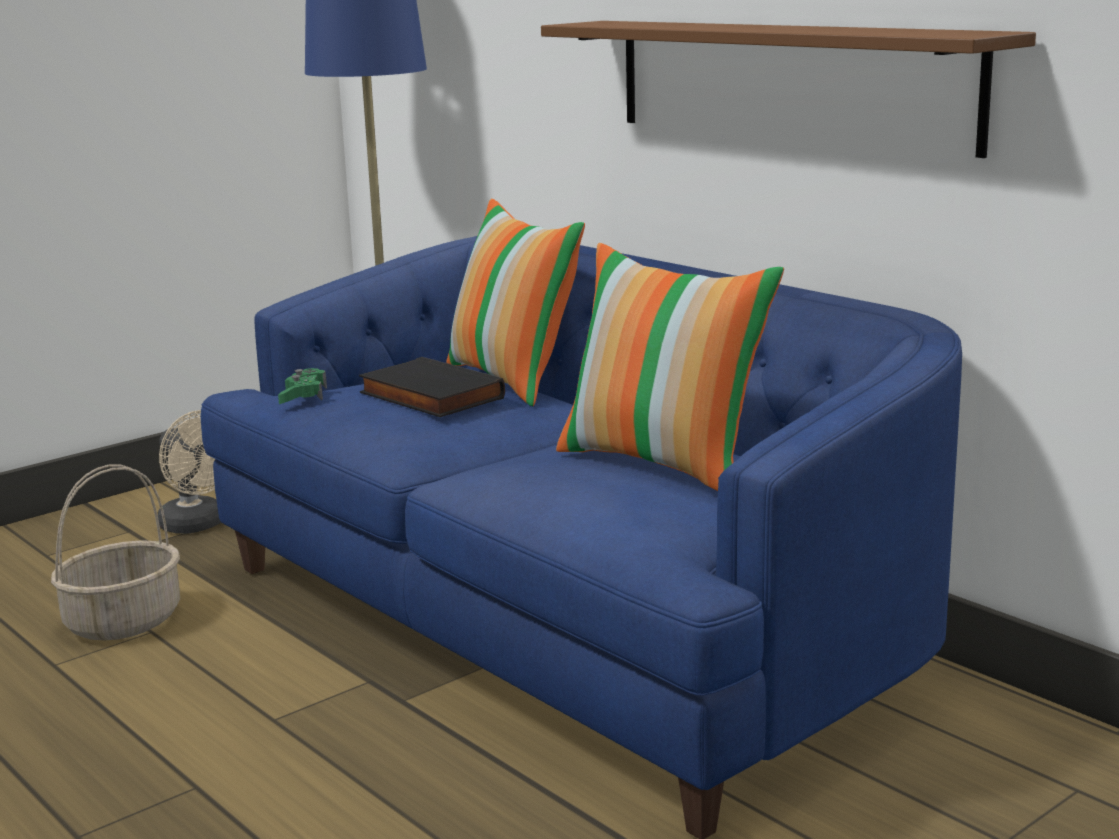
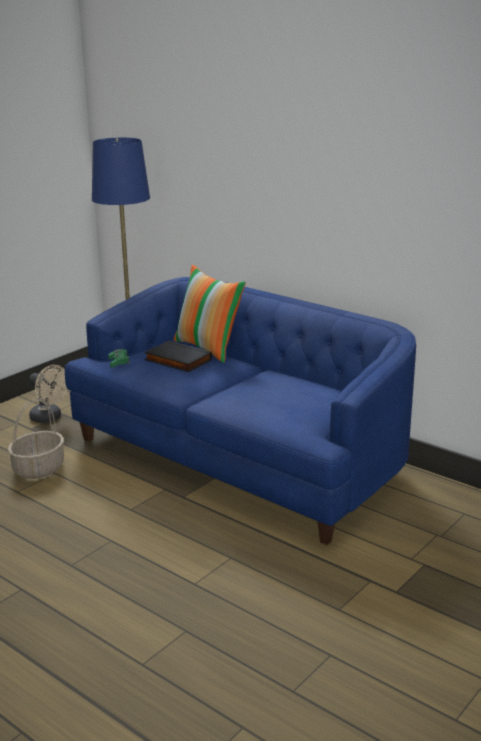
camera: 10 degrees left, 5 degrees up
brown shelf [541,21,1036,158] -> none
pillow [556,243,784,491] -> none

